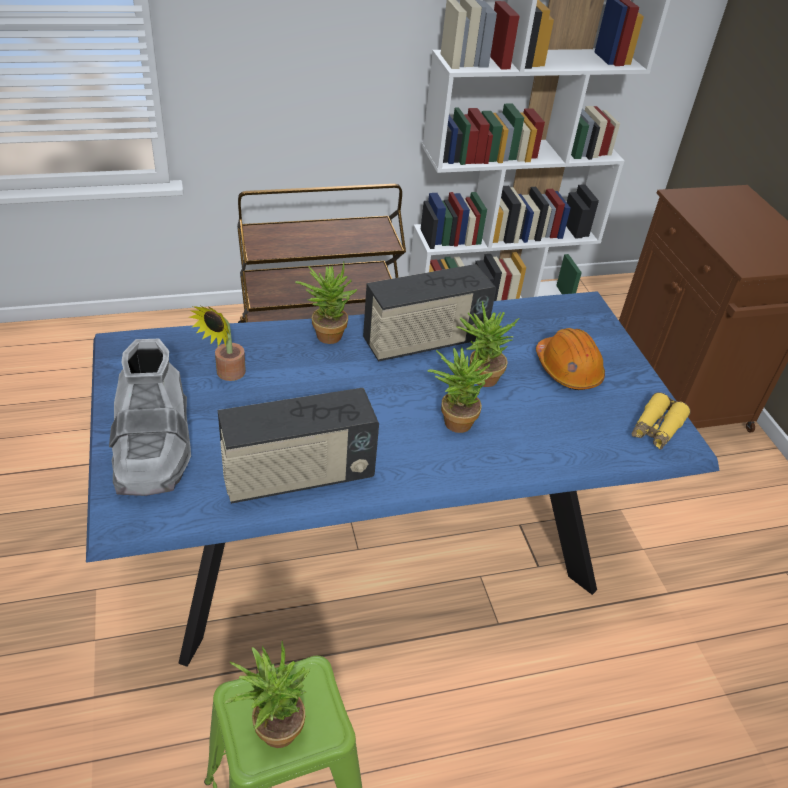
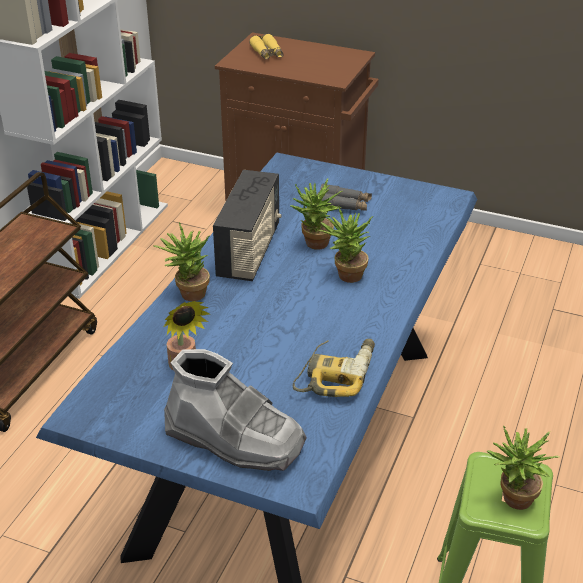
camera: 50 degrees left, 5 degrees down
radio [218,388,379,504] -> power drill [293,339,375,397]
orange hard hat [536,328,605,390] -> grey binoculars [317,184,372,211]
yellow binoculars [632,392,691,450] -> yellow binoculars moved to [249,34,284,60]

